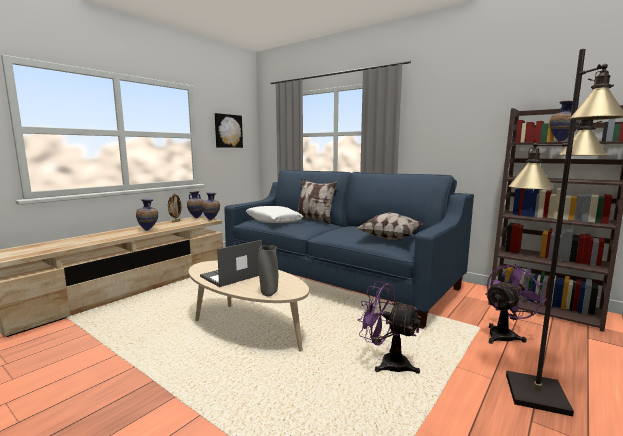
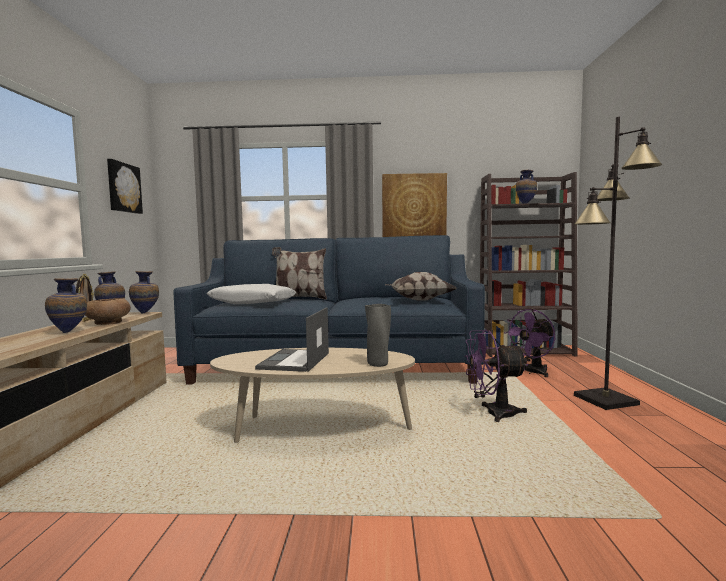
camera: 35 degrees left, 5 degrees down
purple fan [485,264,547,344] -> purple fan turned 150 degrees counterclockwise [504,309,555,377]
none -> brown bowl [85,298,131,325]
none -> picture [382,173,447,237]

